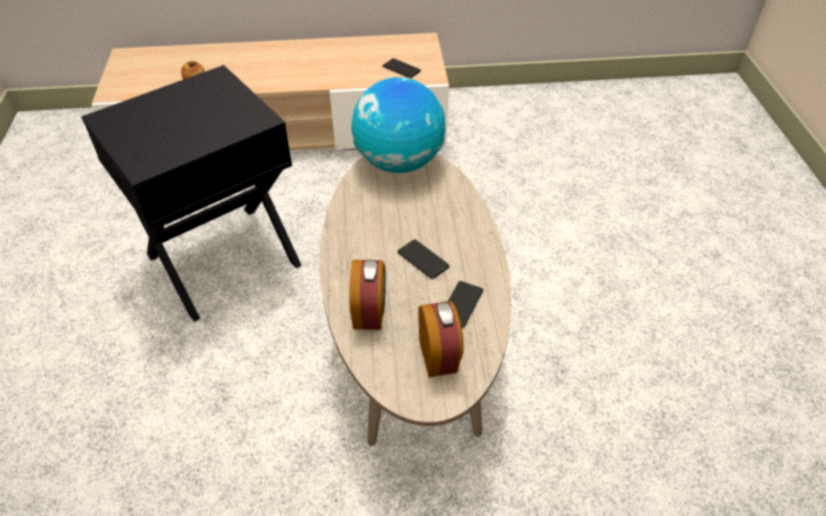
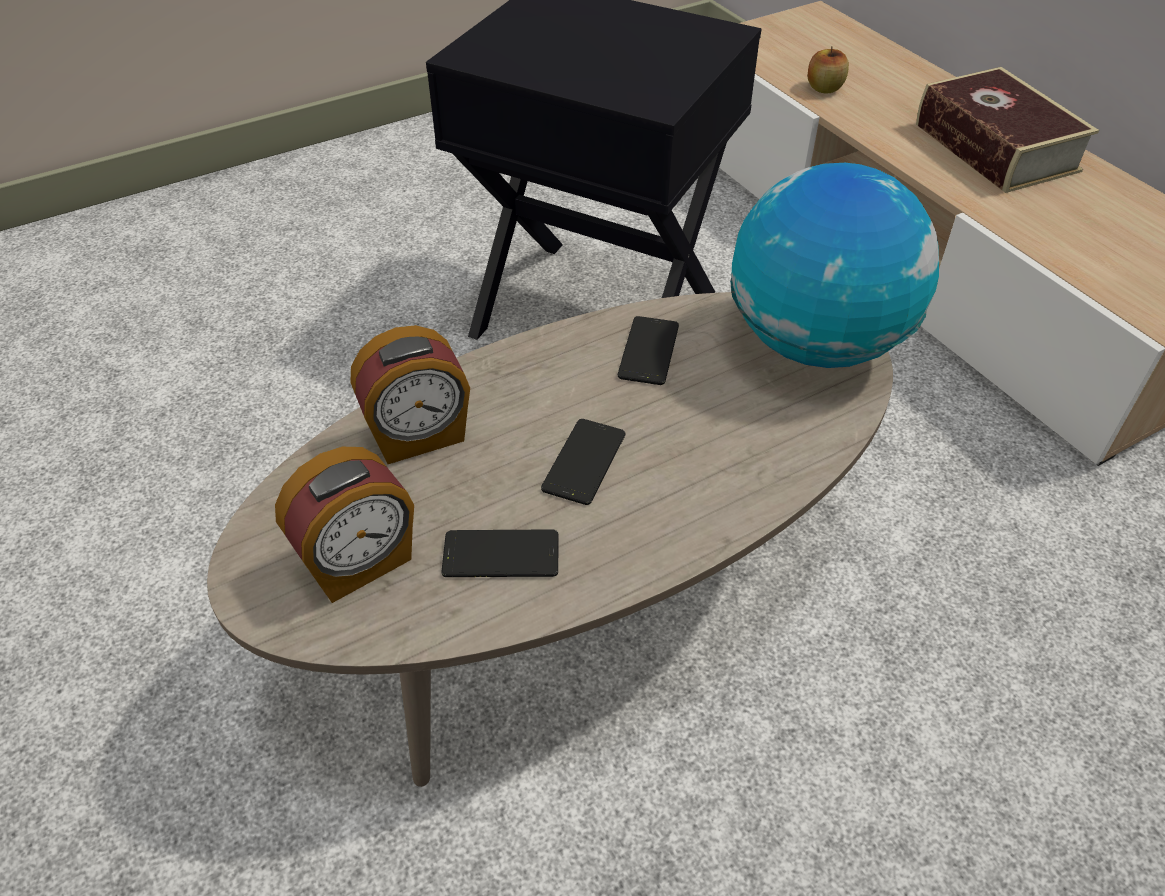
camera: 65 degrees right, 0 degrees up
phone [383,58,421,78] -> phone moved to [618,316,679,385]
none -> book [916,67,1099,193]

